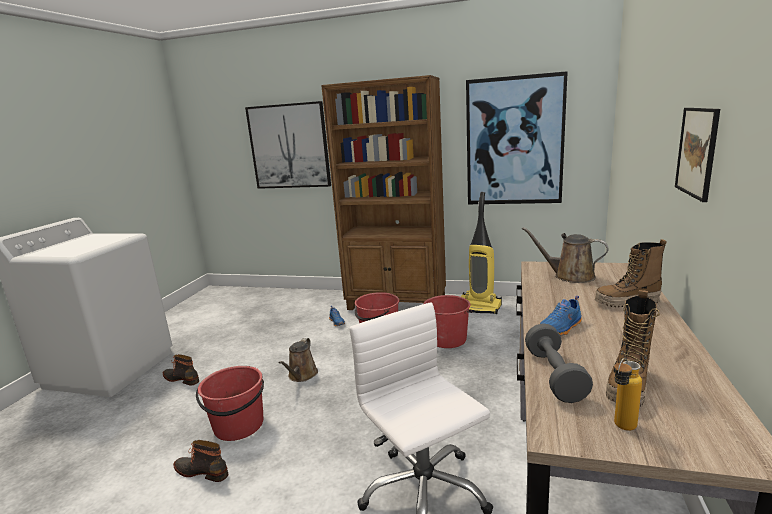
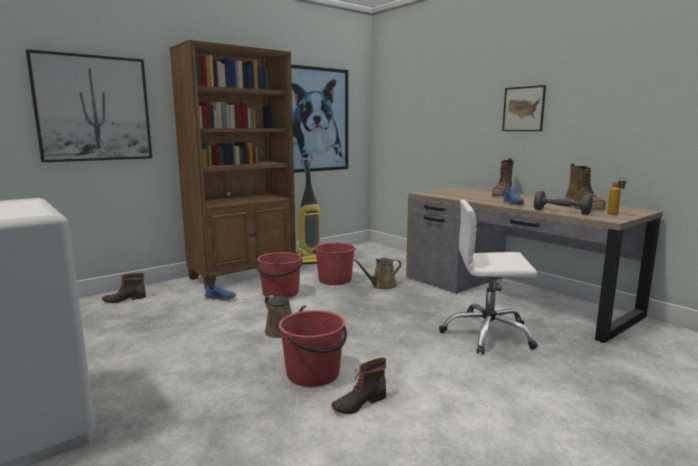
camera: 55 degrees left, 5 degrees down
boot [163,354,199,385] -> boot moved to [102,273,146,303]
brown watering can [522,227,609,283] -> brown watering can moved to [353,258,401,289]

